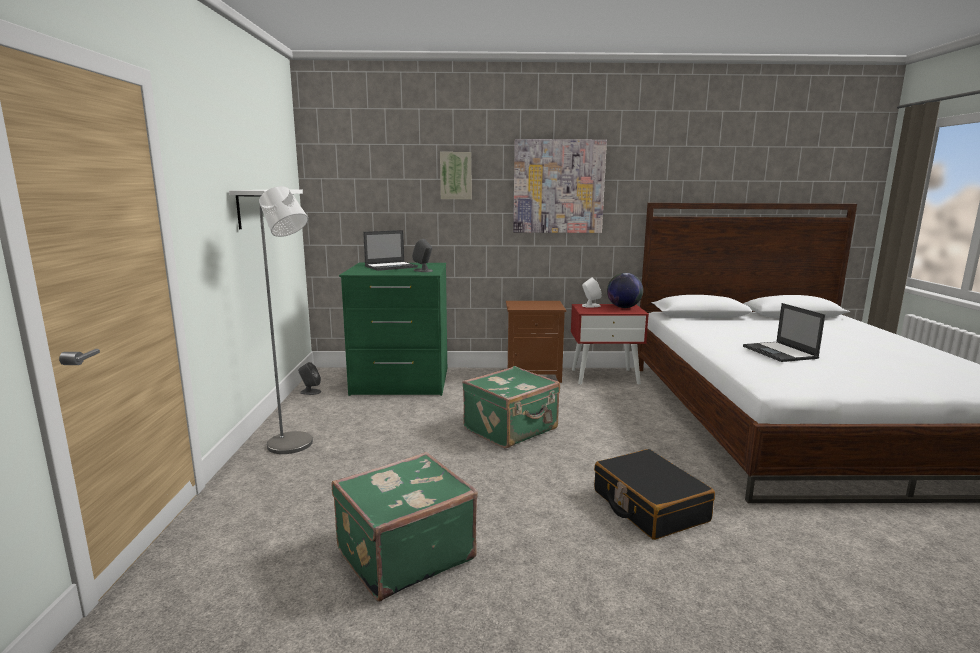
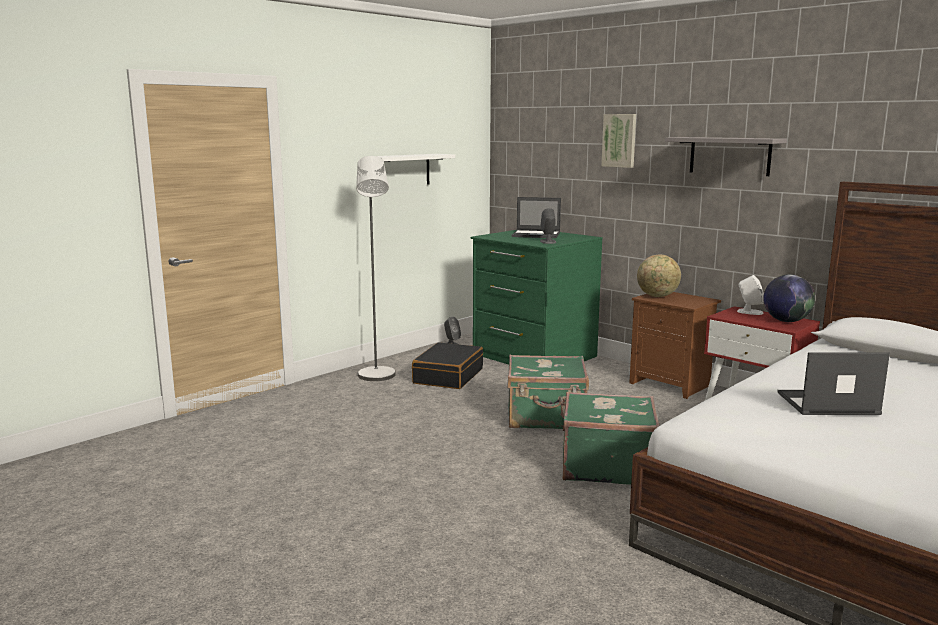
camera: 45 degrees right, 0 degrees up
green suitcase [332,452,478,602] -> green suitcase moved to [562,392,660,485]
picture [513,139,607,233] -> grey shelf [665,137,787,176]
black suitcase [594,449,715,540] -> black suitcase moved to [412,342,483,389]
laptop [743,303,825,362] -> laptop turned 60 degrees clockwise [777,352,890,415]
none -> globe [637,254,681,297]

